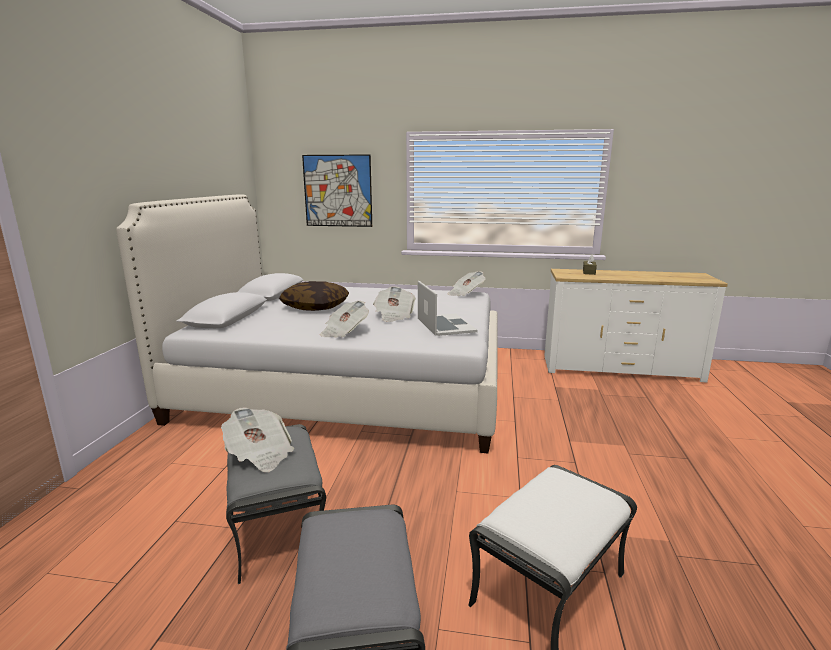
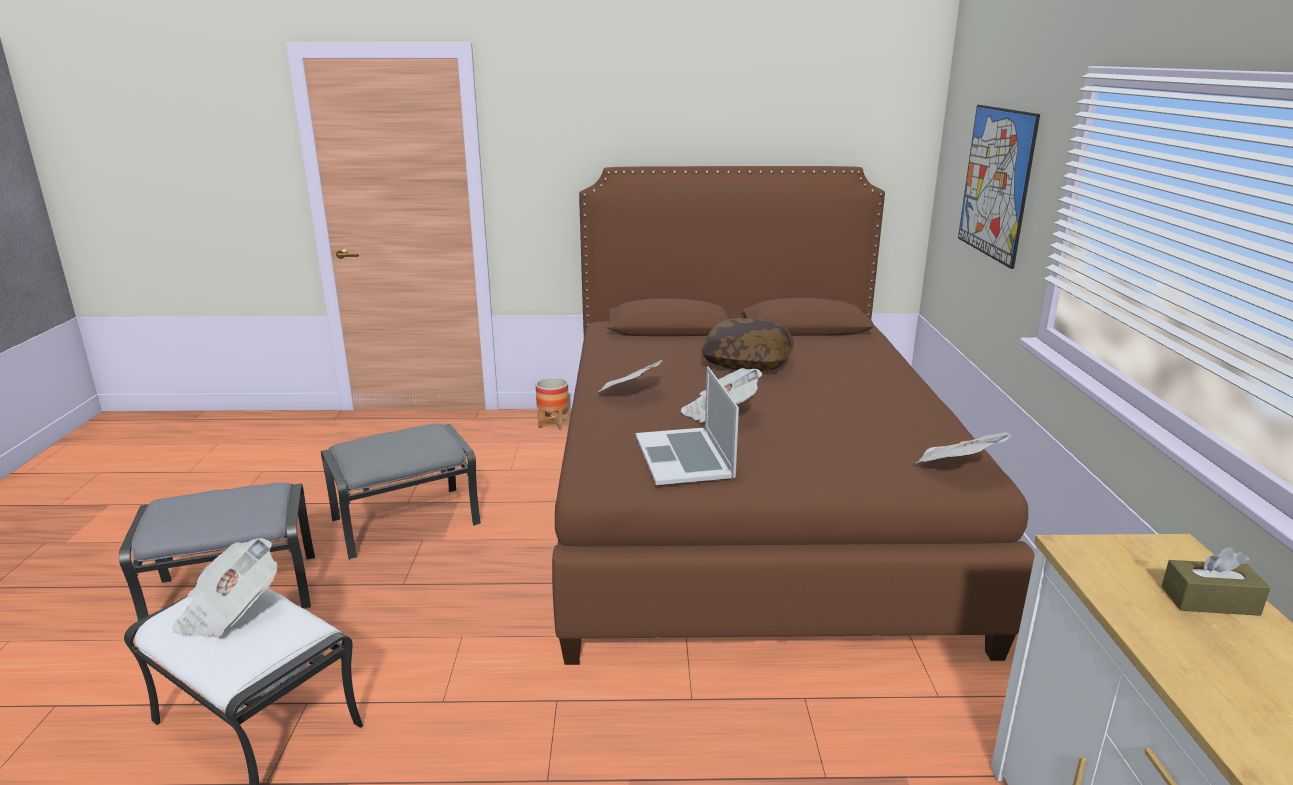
camera: 80 degrees right, 5 degrees up
white bed [116,194,498,453] -> brown bed [552,166,1035,665]
newspaper [221,407,294,472] -> newspaper moved to [172,538,277,638]
laptop [418,281,478,336] -> laptop turned 105 degrees clockwise [636,366,739,485]
none -> planter [536,377,569,430]

